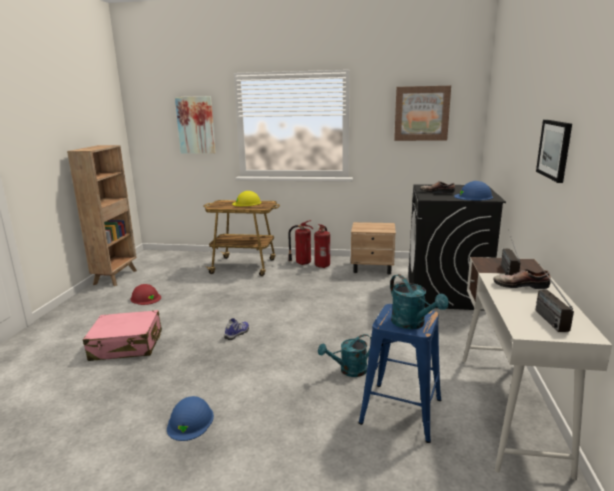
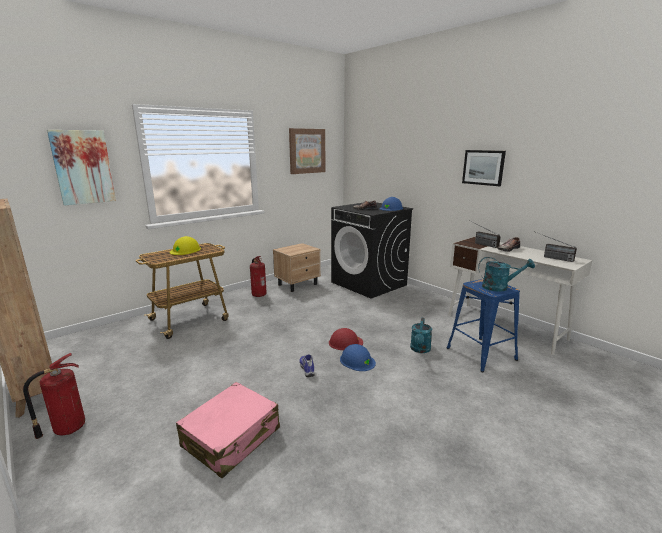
camera: 50 degrees left, 0 degrees up
red hard hat [130,284,161,305] -> red hard hat moved to [329,328,363,350]
blue hard hat [167,396,214,441] -> blue hard hat moved to [340,344,376,371]
fire extinguisher [288,220,313,265] -> fire extinguisher moved to [23,353,85,439]

